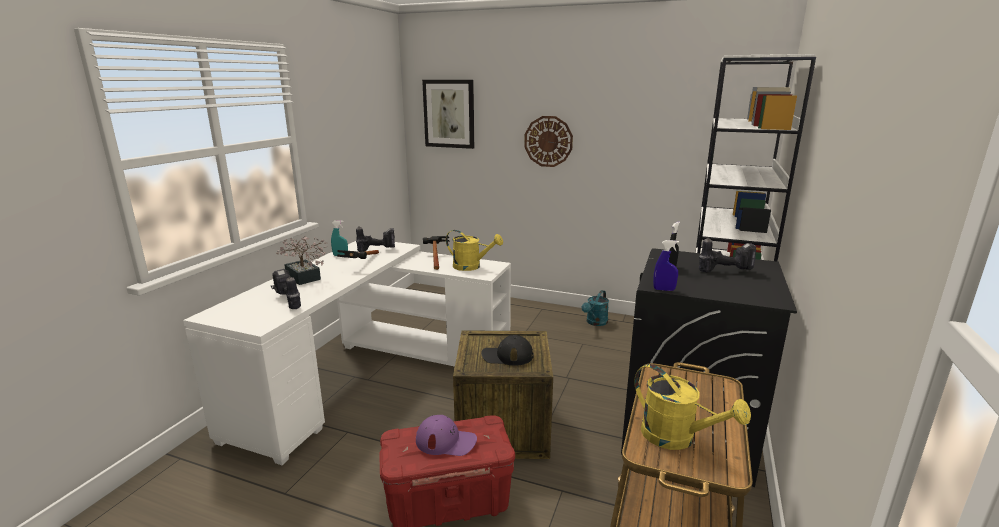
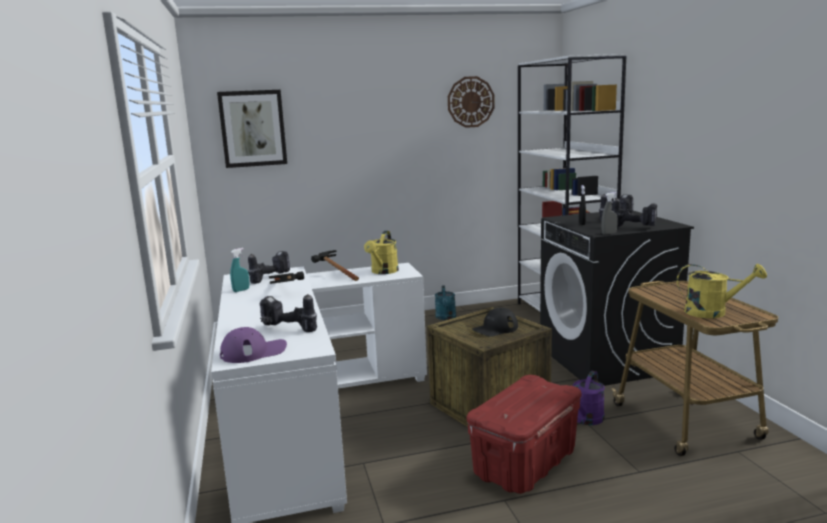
camera: 35 degrees left, 5 degrees down
potted plant [276,236,327,285] -> none
purple cap [416,415,477,456] -> purple cap moved to [220,327,287,363]
yellow watering can [446,230,503,271] -> yellow watering can turned 120 degrees clockwise [364,231,399,274]
wall clock [524,116,573,167] -> wall clock moved to [448,76,495,128]
blue spray bottle [653,240,679,291] -> grey spray bottle [601,192,618,235]
none -> purple watering can [573,371,605,425]
none -> power drill [612,198,657,227]

